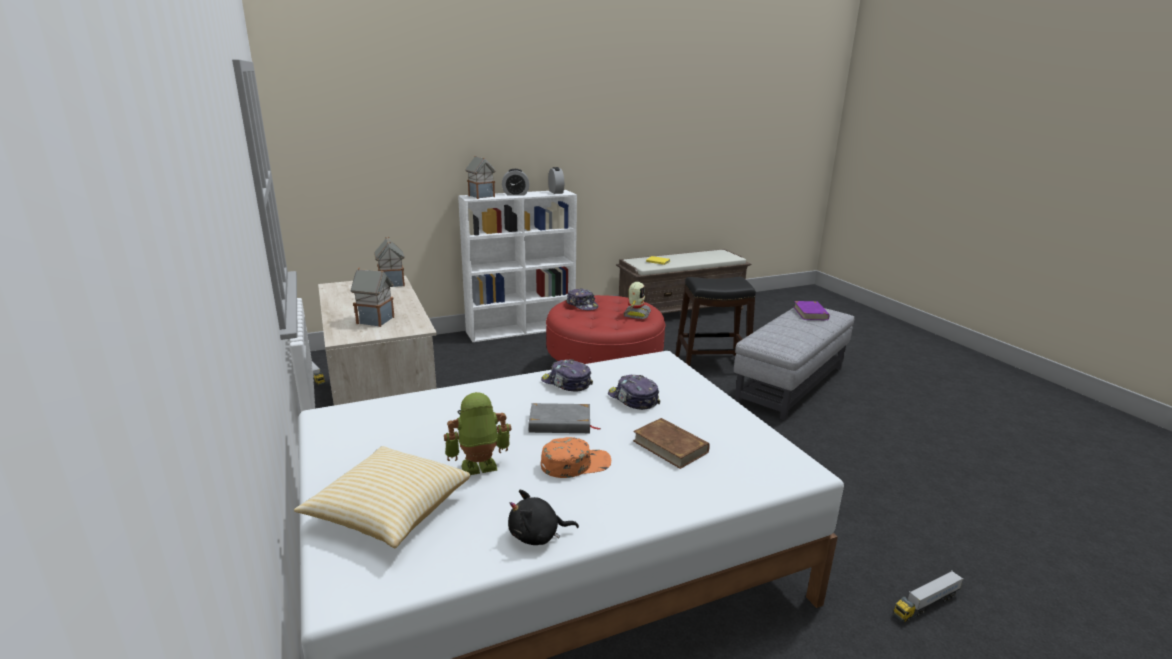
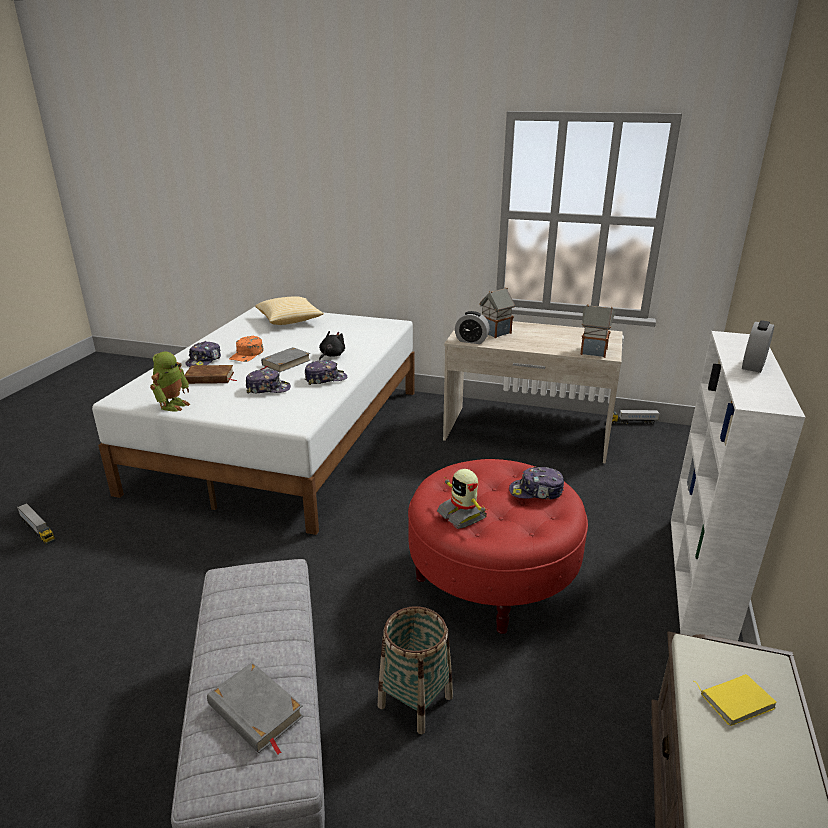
camera: 130 degrees right, 5 degrees up
toy robot [444,392,511,475] -> toy robot moved to [150,352,190,411]
toy house [465,156,496,199] -> none
black plush toy [508,490,579,545] -> black plush toy moved to [319,331,345,360]
alarm clock [548,167,564,194] -> alarm clock moved to [455,311,490,344]
black stool [675,277,756,366] -> basket [378,606,453,734]
purple book [794,301,829,320] -> grey book [207,662,304,755]
toy truck [893,570,963,622] -> toy truck turned 120 degrees clockwise [17,503,55,545]
none -> cap [185,341,221,367]

